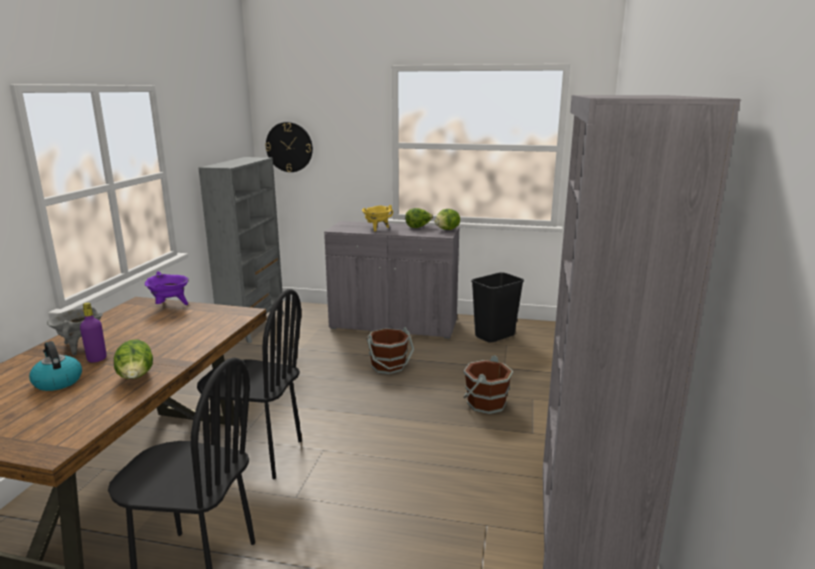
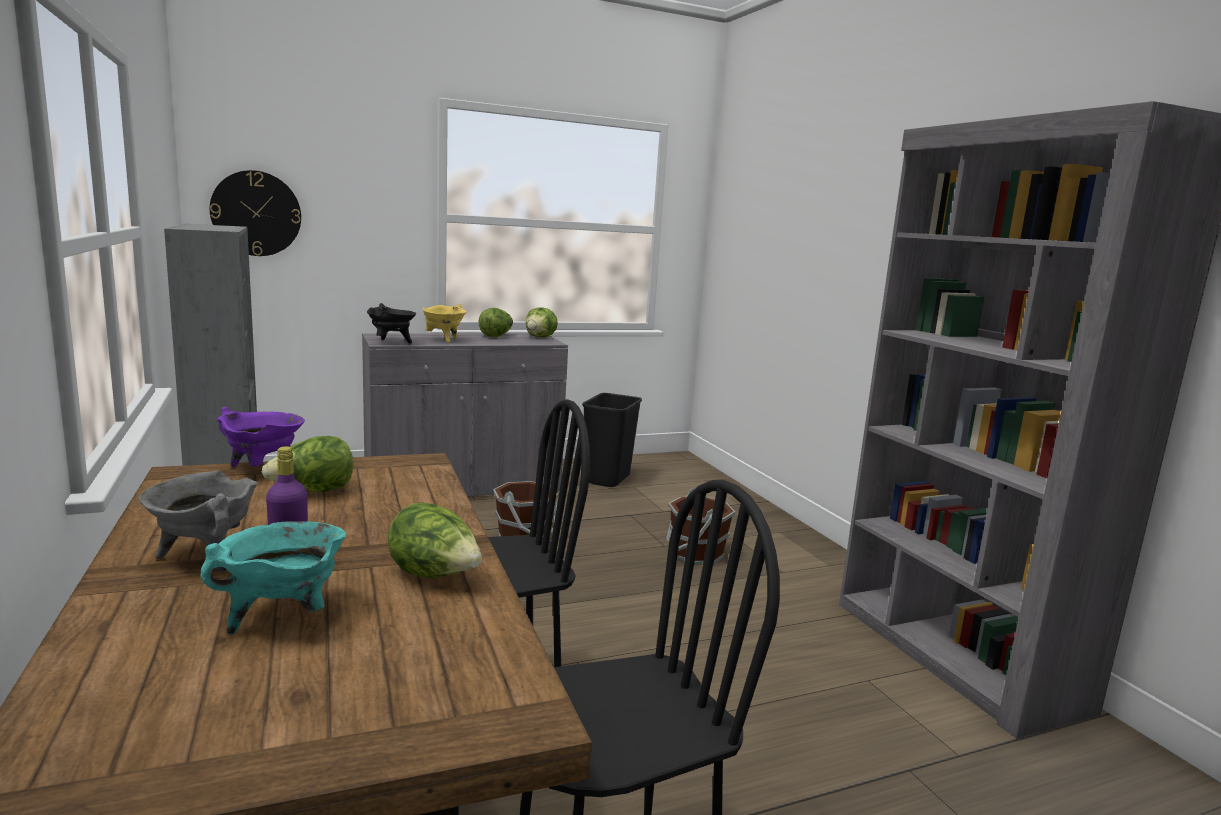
camera: 35 degrees left, 5 degrees down
kettle [29,341,82,391] -> turquoise cooking pot [200,521,346,635]
none -> lettuce [262,436,353,492]
none -> black cooking pot [367,303,416,343]

